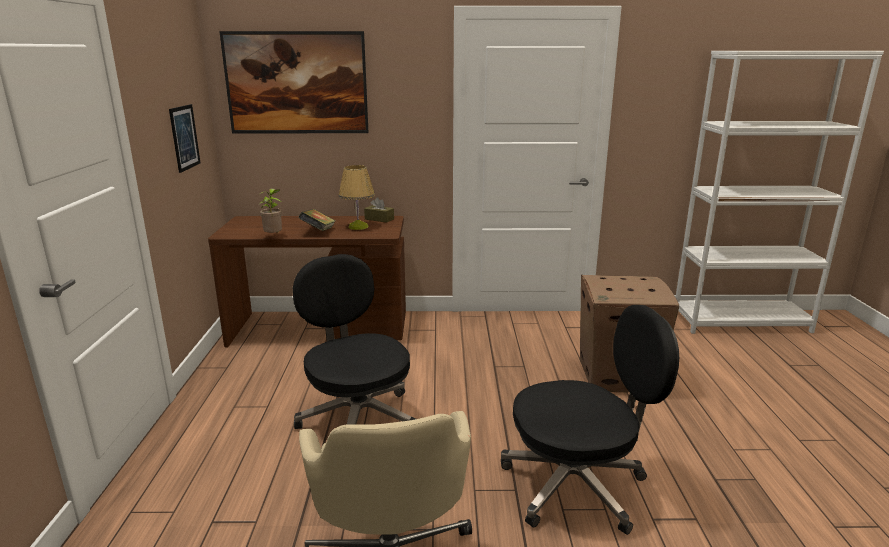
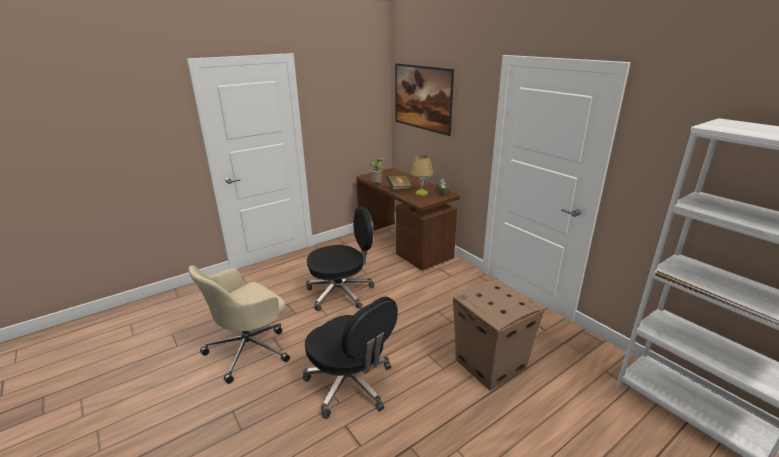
camera: 55 degrees right, 5 degrees up
picture [169,104,201,173] -> none
black office chair [293,254,416,429] -> black office chair turned 45 degrees clockwise [306,207,374,311]

